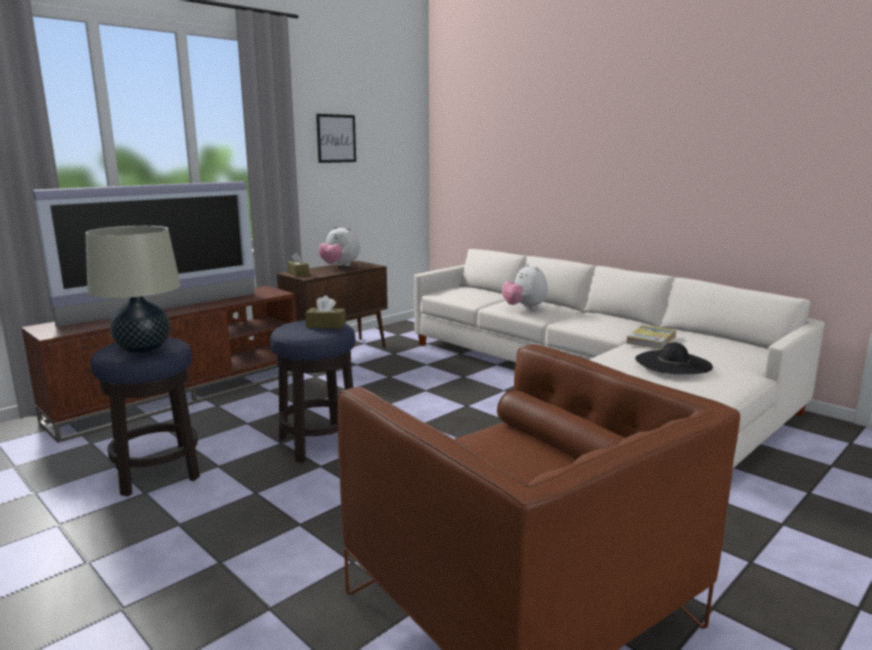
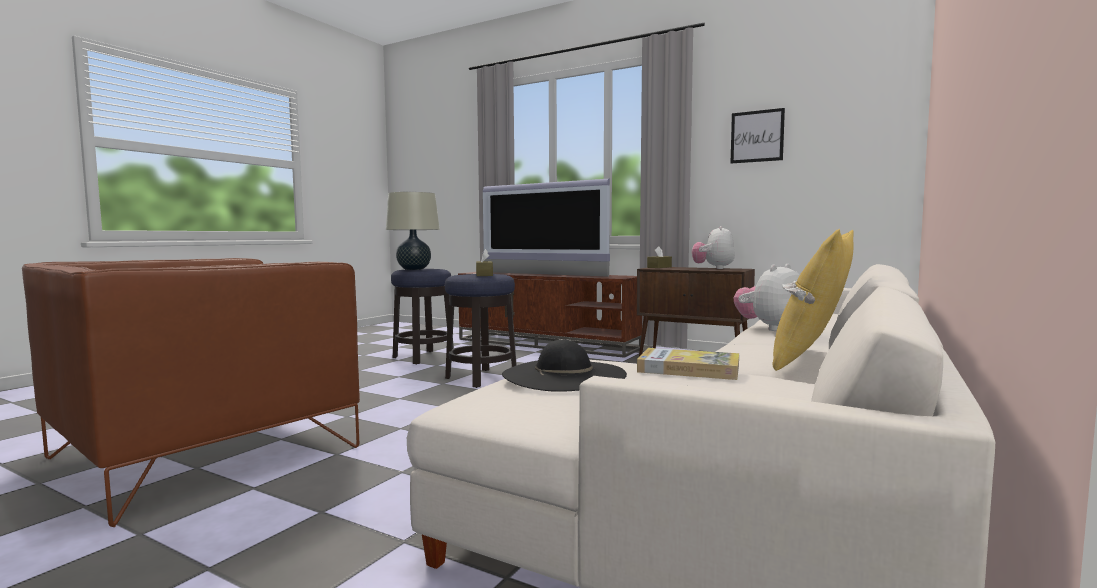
camera: 75 degrees right, 10 degrees down
none -> yellow pillow [772,229,854,371]

